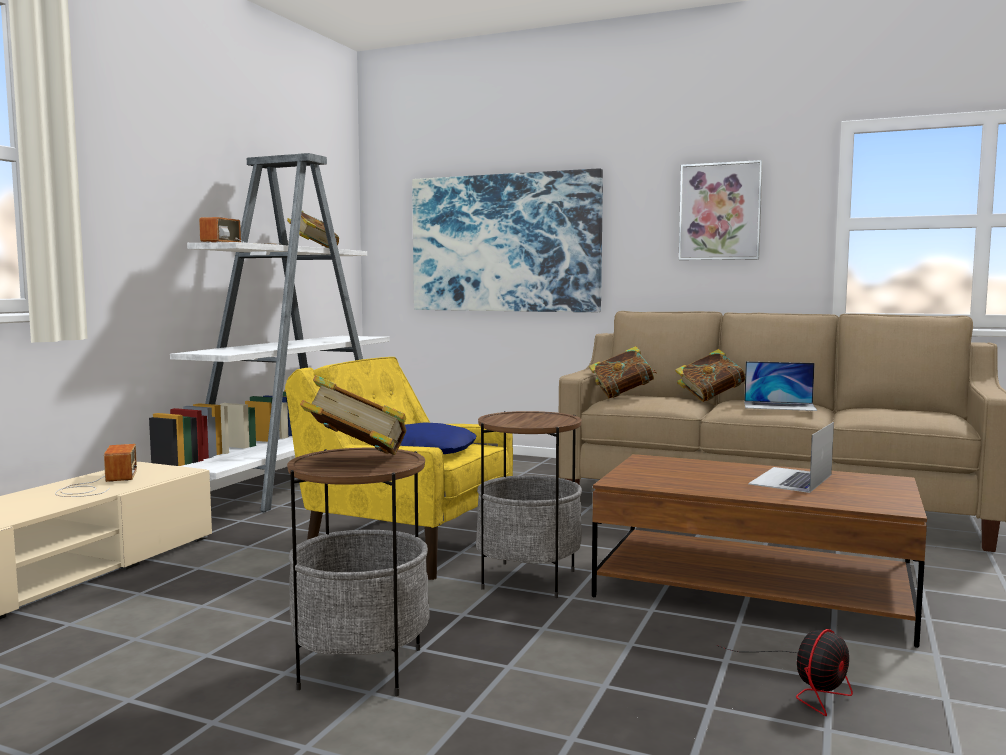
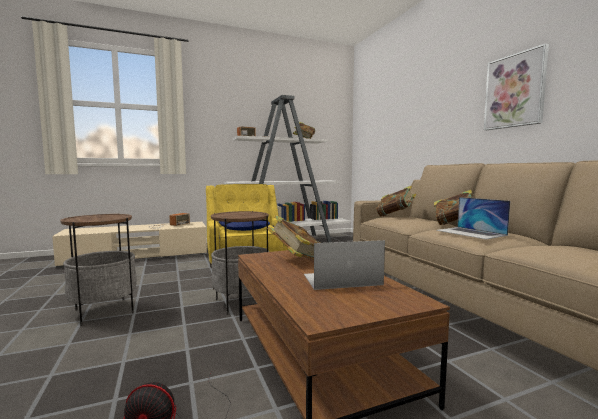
camera: 45 degrees right, 0 degrees up
book [300,375,406,455] -> book moved to [267,215,320,260]
picture [412,168,603,312] -> none

